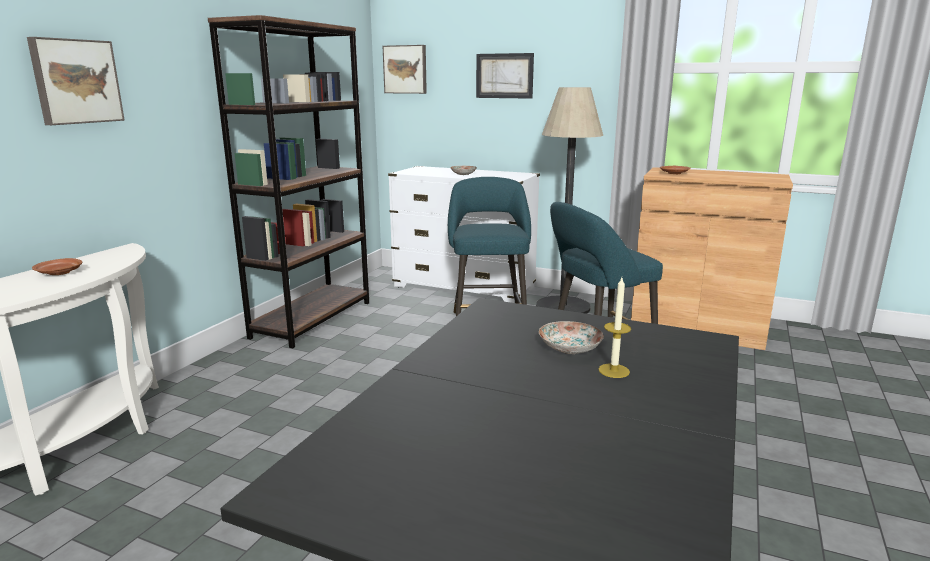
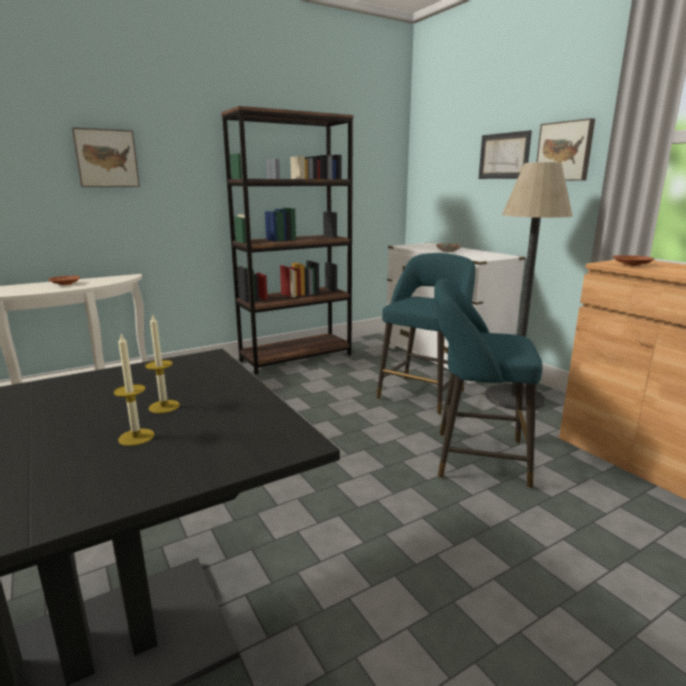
camera: 35 degrees right, 0 degrees up
picture [383,45,427,94] -> picture moved to [536,118,595,181]
plate [539,321,604,354] -> candle [145,313,180,413]

